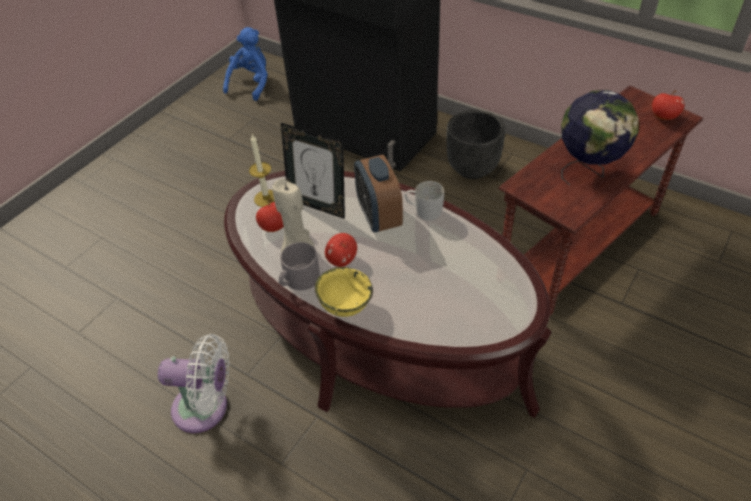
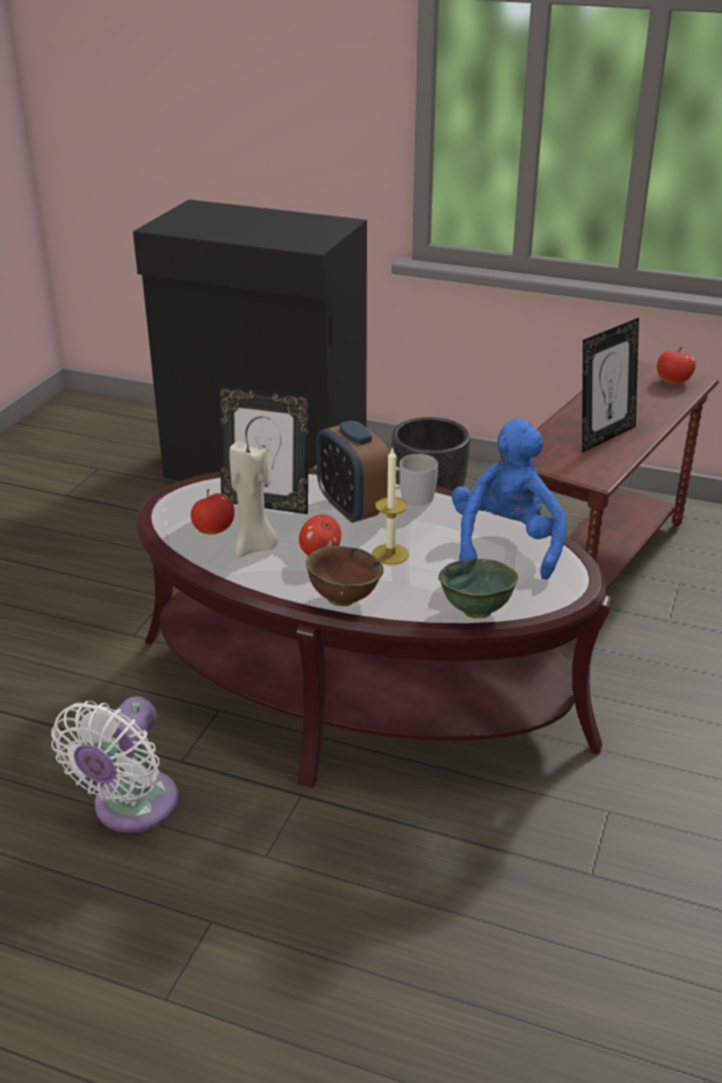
camera: 15 degrees left, 15 degrees down
white fan [158,334,229,433] -> white fan turned 120 degrees clockwise [51,696,179,833]
blue plush toy [223,27,268,101] -> blue plush toy moved to [452,418,567,580]
candle [249,134,275,207] -> candle moved to [372,447,409,565]
grey mug [279,242,320,290] -> none
yellow bowl [315,267,373,317] -> brown bowl [306,546,384,606]
globe [561,90,639,185] -> picture frame [582,318,639,453]
none -> green bowl [439,559,518,618]

